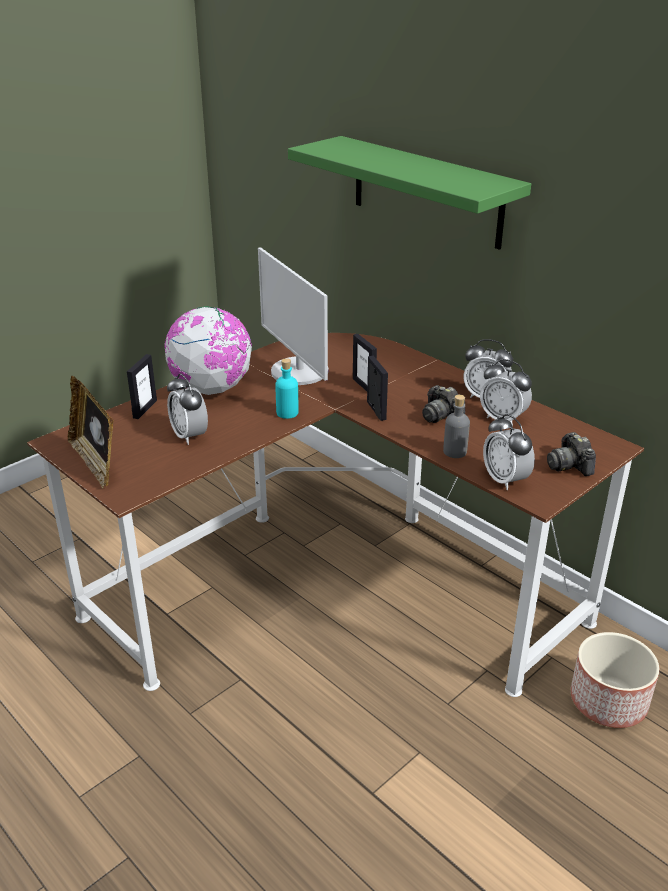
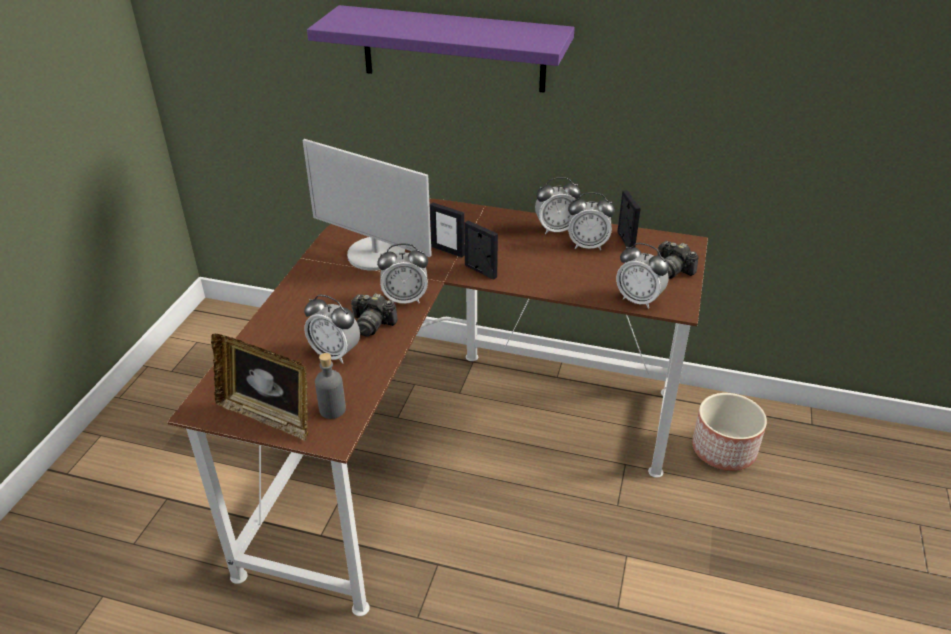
camera: 30 degrees left, 5 degrees up
picture frame [127,354,157,419] -> picture frame moved to [617,190,641,248]
globe [164,306,252,395] -> none
turquoise bottle [275,358,298,419] -> alarm clock [377,244,428,304]
green shelf [288,136,531,250] -> purple shelf [307,5,575,93]
camera [422,385,465,423] -> camera moved to [351,293,398,337]
grey bottle [443,394,470,458] -> grey bottle moved to [315,353,346,419]

